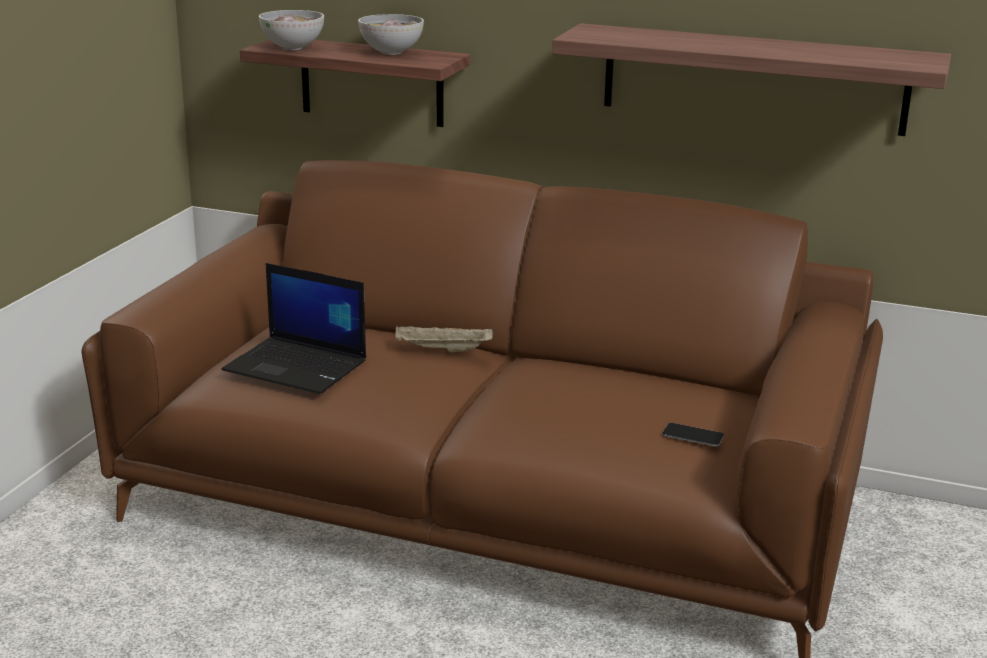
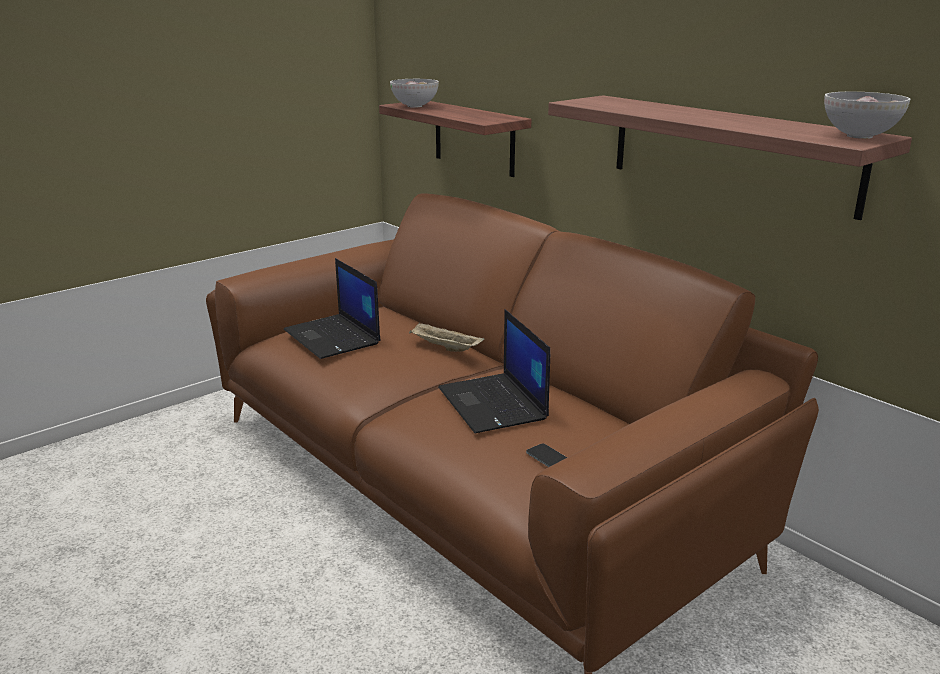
camera: 30 degrees right, 0 degrees up
bowl [358,14,424,55] -> bowl moved to [824,92,910,139]
none -> laptop [438,310,550,433]

